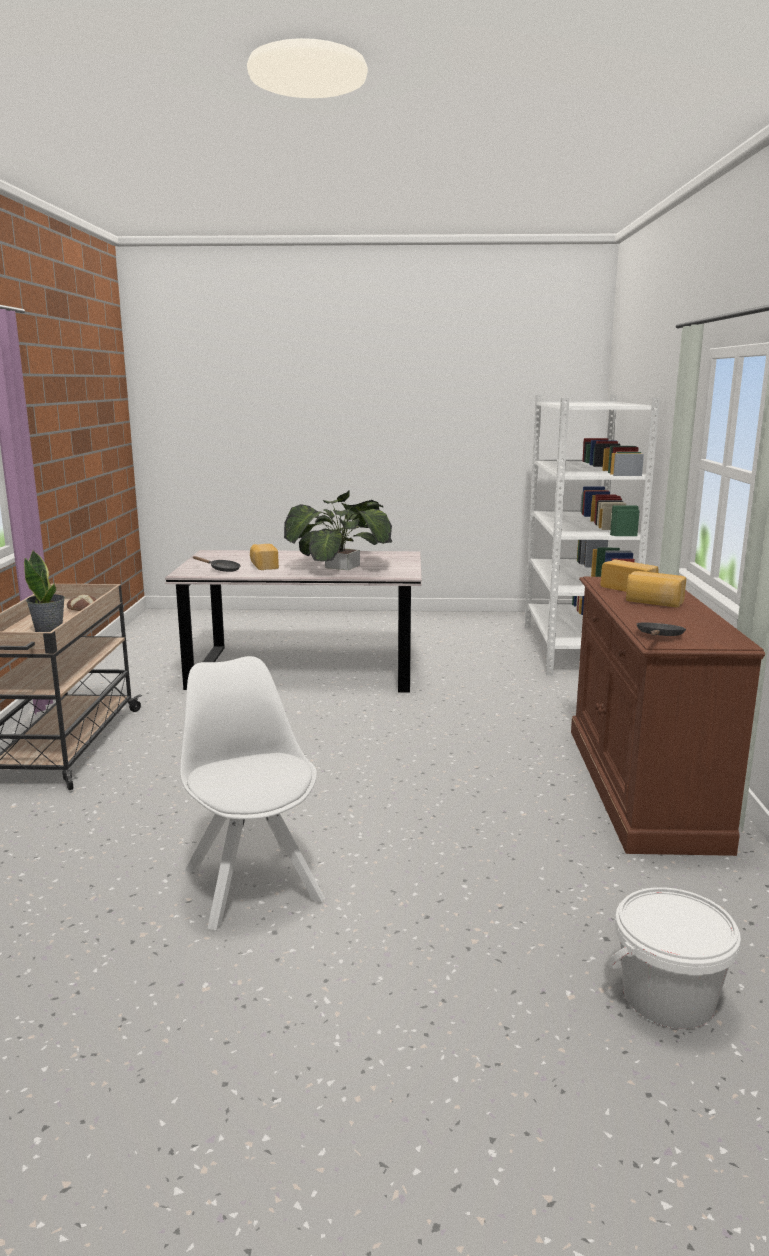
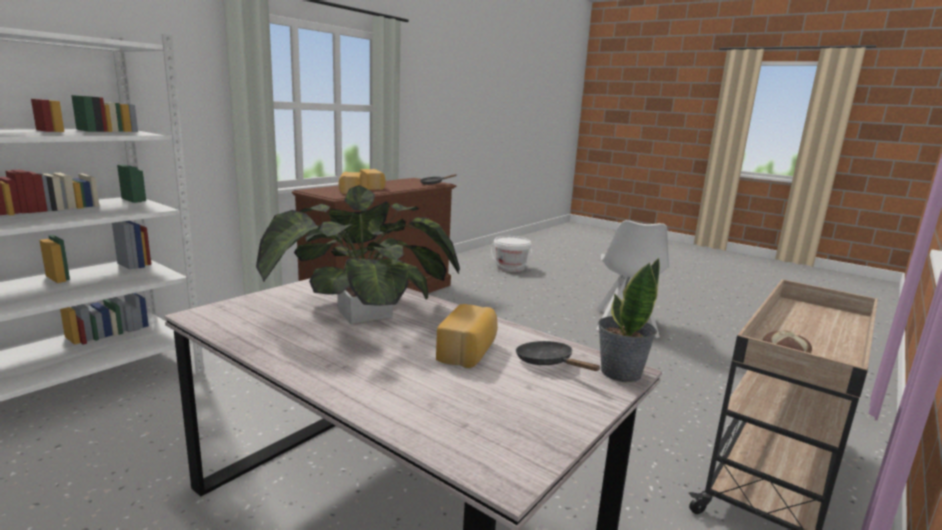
camera: 145 degrees left, 0 degrees up
potted plant [24,550,65,632] -> potted plant moved to [598,258,660,382]

